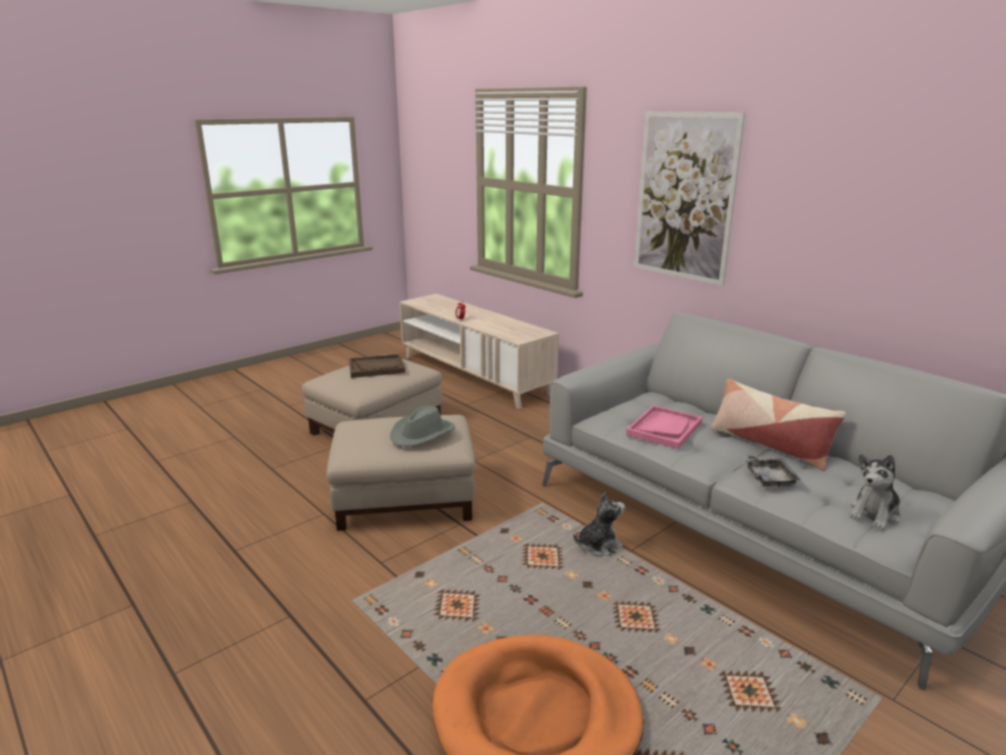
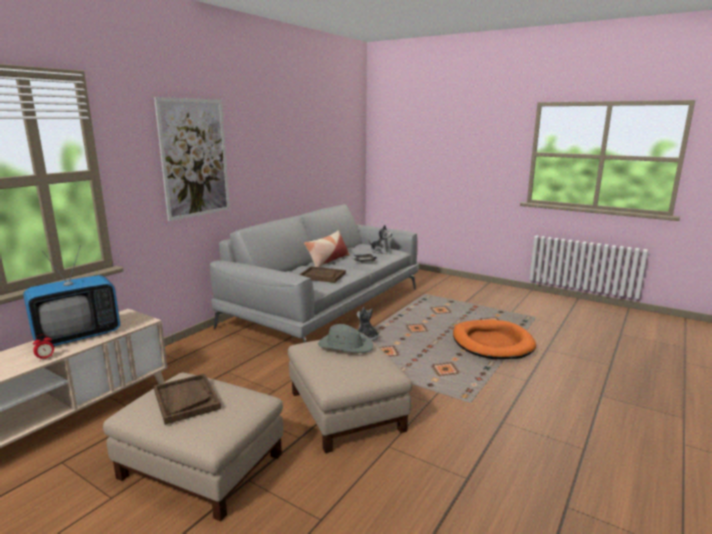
camera: 105 degrees left, 5 degrees down
pink tray [626,405,702,449] -> brown tray [299,266,346,283]
none -> television [23,246,120,347]

